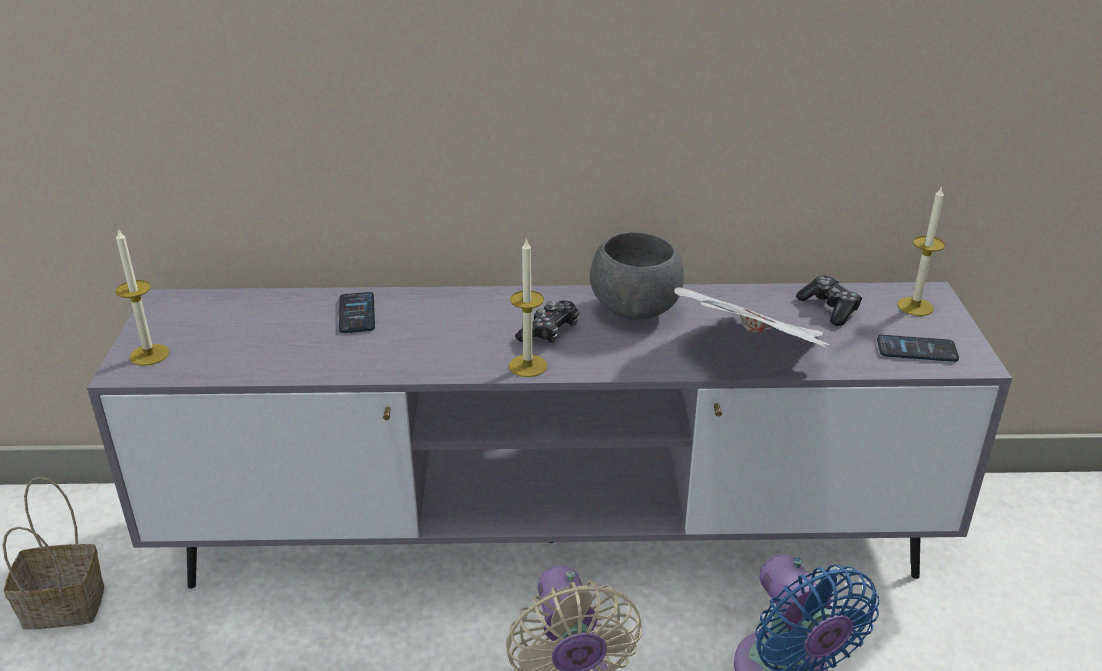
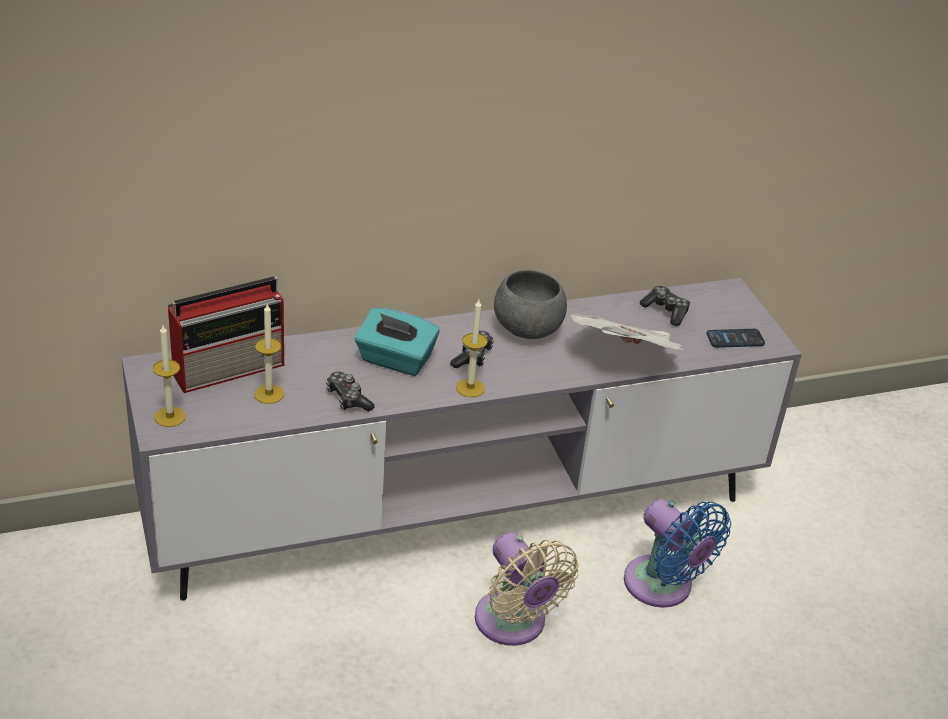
camera: 20 degrees left, 5 degrees up
basket [2,477,104,629] -> none
phone [339,292,375,333] -> none
candle [897,186,945,316] -> candle moved to [254,304,284,404]
none -> radio [168,276,284,393]
none -> game controller [326,371,375,412]
none -> turquoise tissue box [355,308,439,376]

